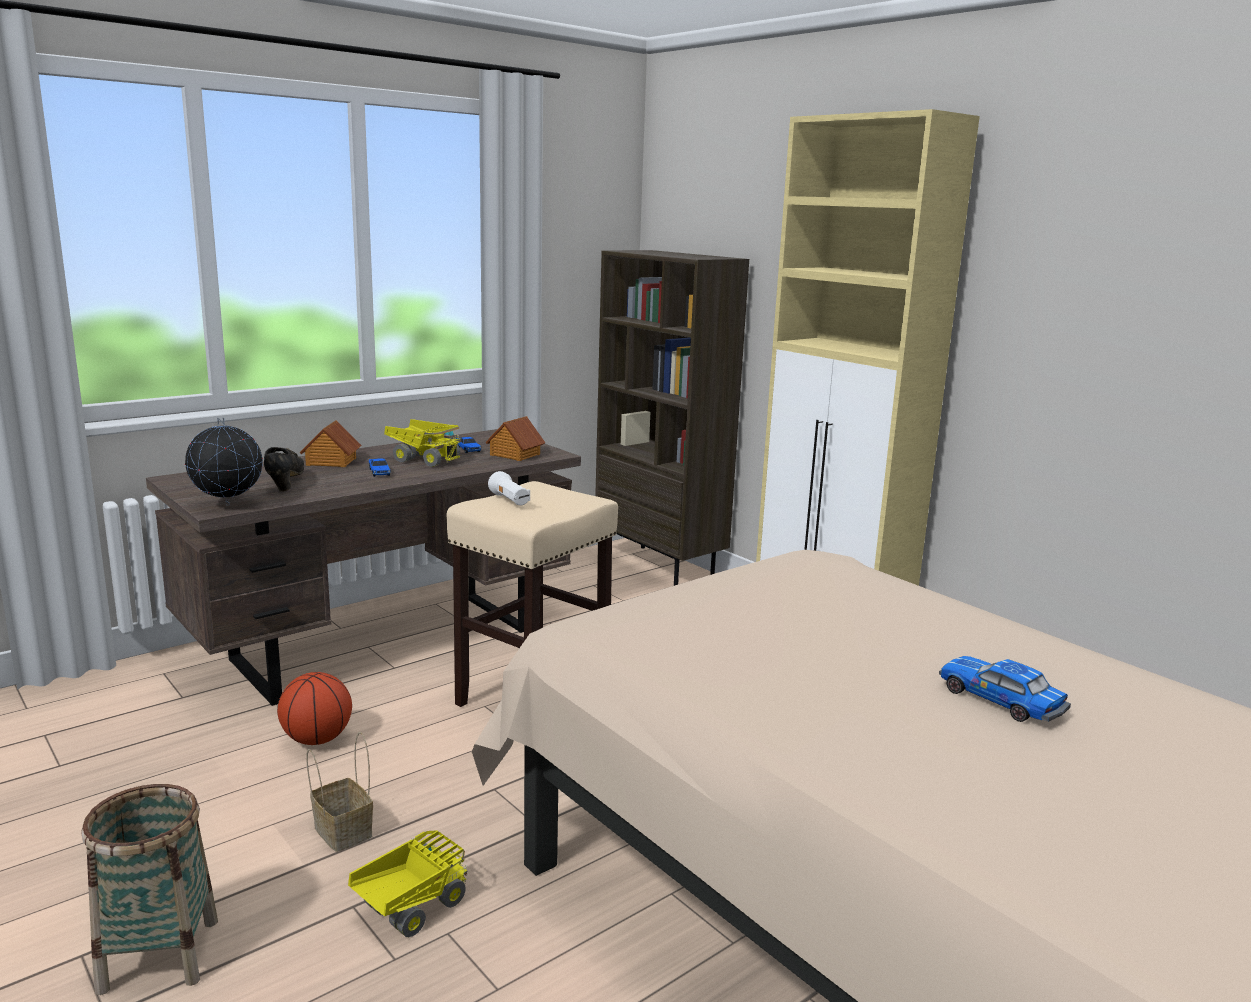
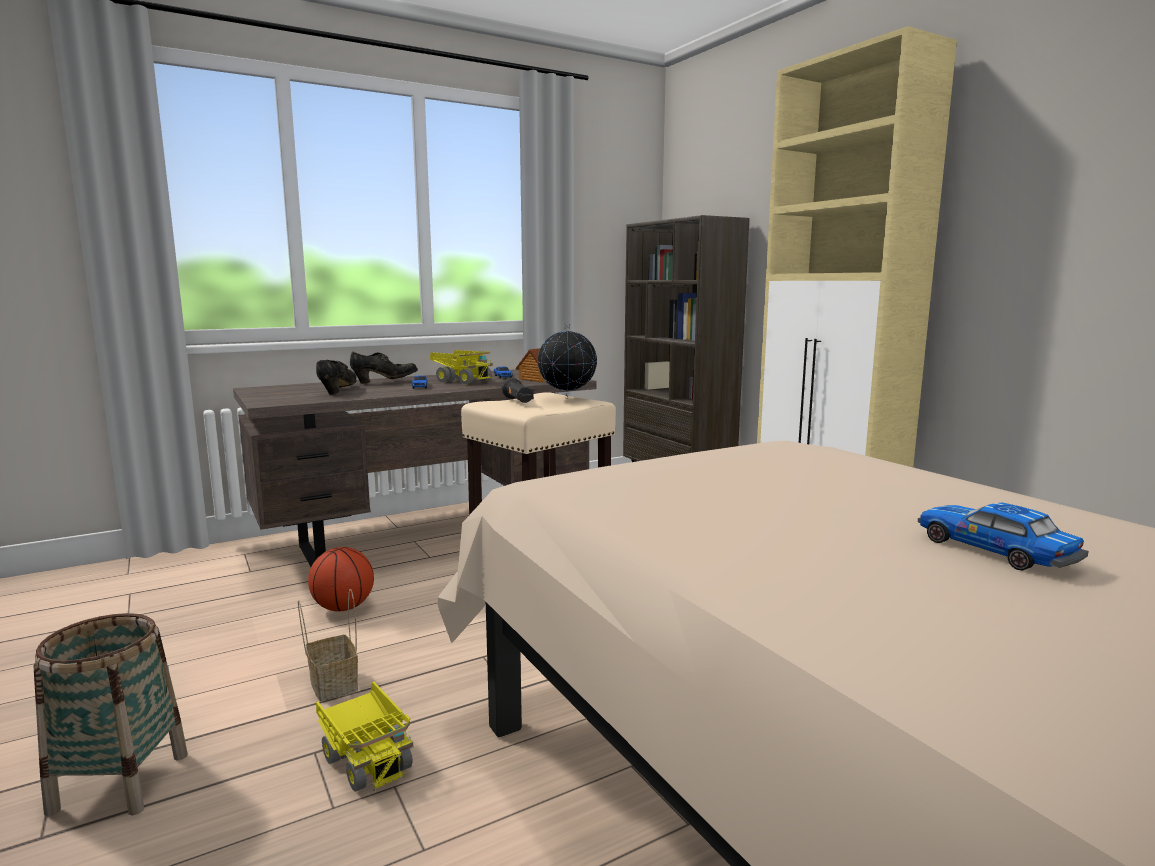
camera: 10 degrees right, 5 degrees down
globe [185,418,263,506] -> globe moved to [538,324,597,399]
toy house [300,420,362,467] -> black shoe [350,352,418,384]
toy truck [348,830,468,937] -> toy truck turned 90 degrees clockwise [316,682,413,792]
white flashlight [488,471,530,506] -> black flashlight [501,378,534,403]

